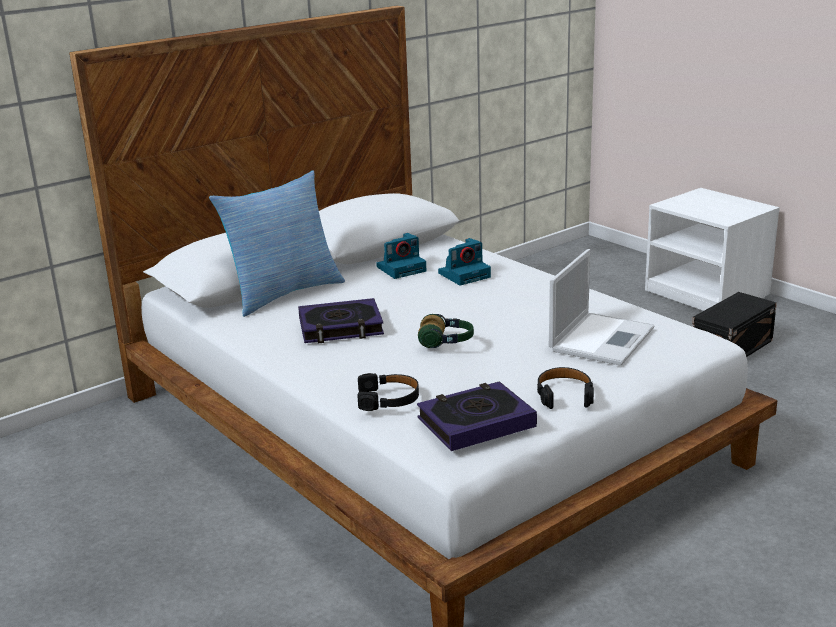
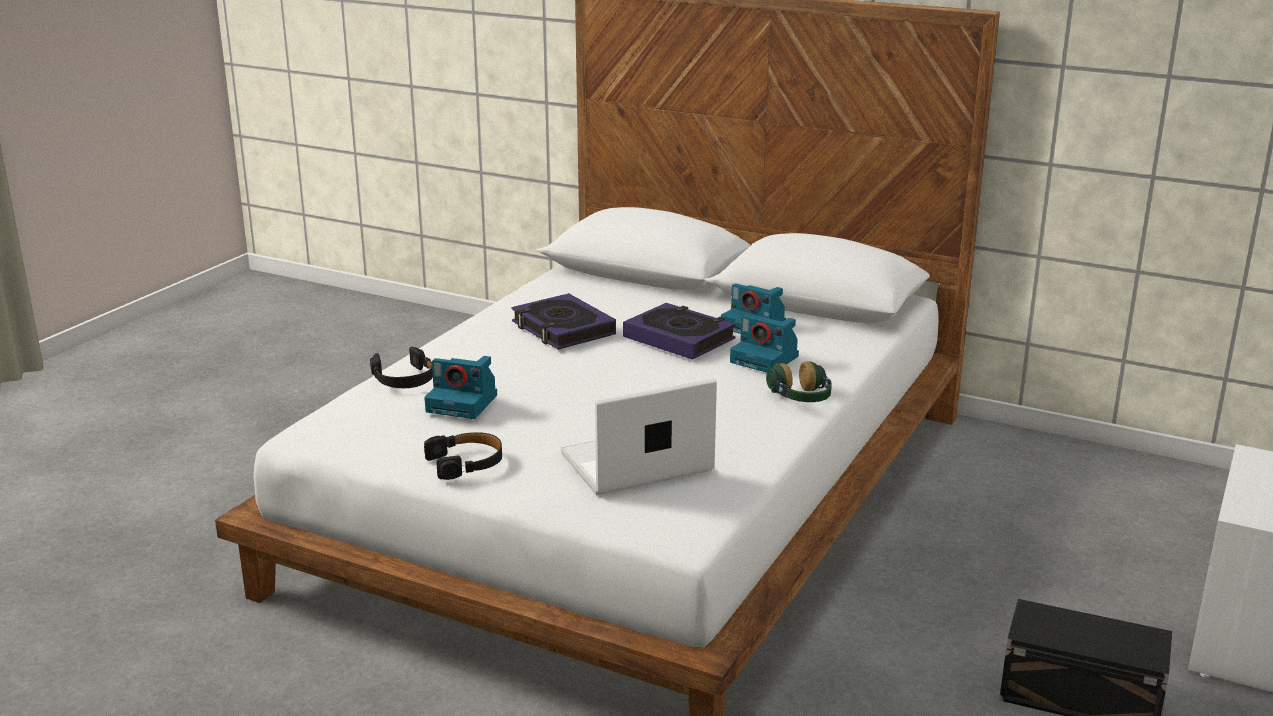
camera: 65 degrees right, 0 degrees up
pillow [209,170,345,317] -> none
book [417,381,537,451] -> book moved to [623,303,736,360]
headphones [418,314,474,348] -> headphones moved to [766,361,832,402]
laptop [549,249,655,366] -> laptop turned 150 degrees clockwise [561,378,717,495]
none -> camera [424,356,497,419]

